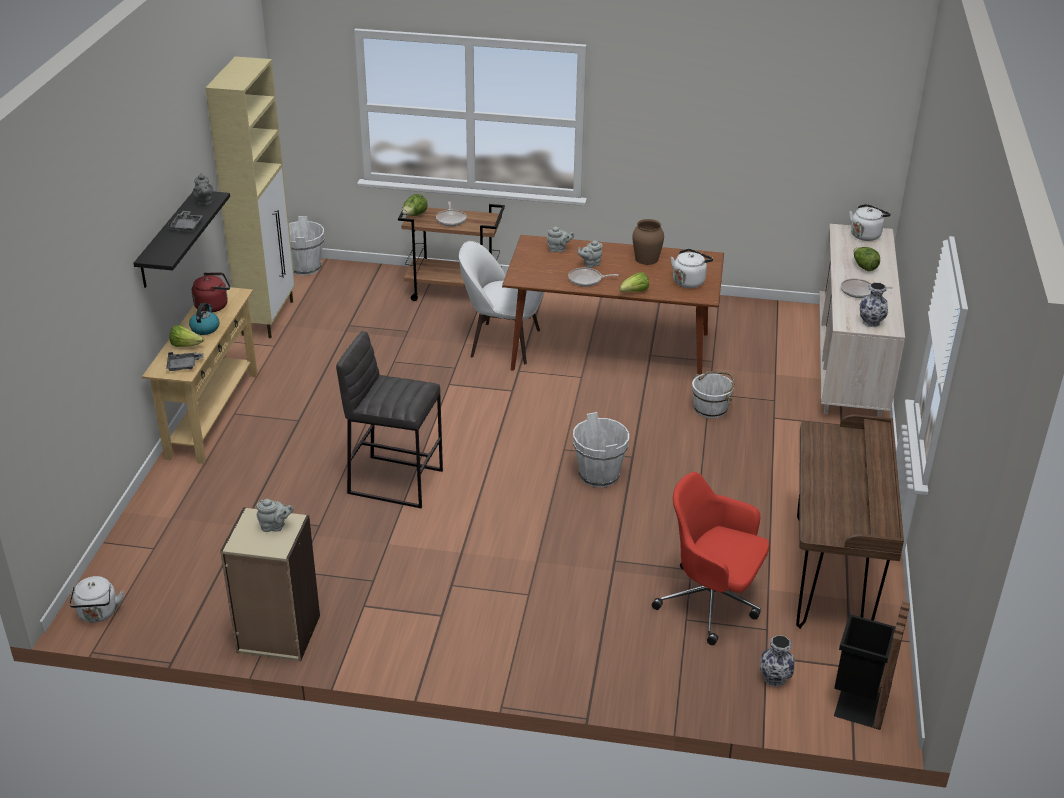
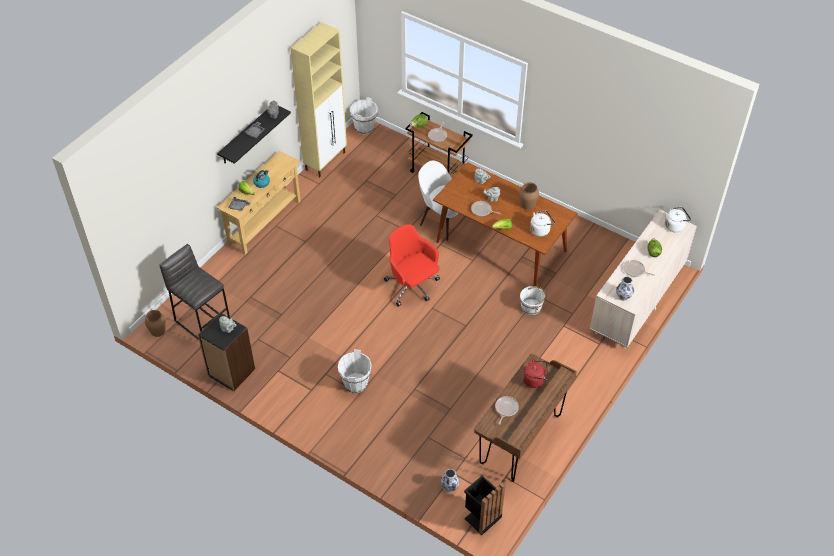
camera: 25 degrees right, 15 degrees up
white kettle [69,576,124,623] -> brown vase [145,310,166,337]
red kettle [192,273,230,312] -> red kettle moved to [522,359,548,388]
beige bookcase [220,507,320,661] -> black bookcase [198,312,255,391]
grey stool [336,331,443,508] -> grey stool moved to [159,244,230,340]
white bucket [573,412,629,487] -> white bucket moved to [338,349,372,393]
red office chair [652,472,769,645] -> red office chair moved to [384,224,440,307]
none -> frying pan [495,396,519,425]

